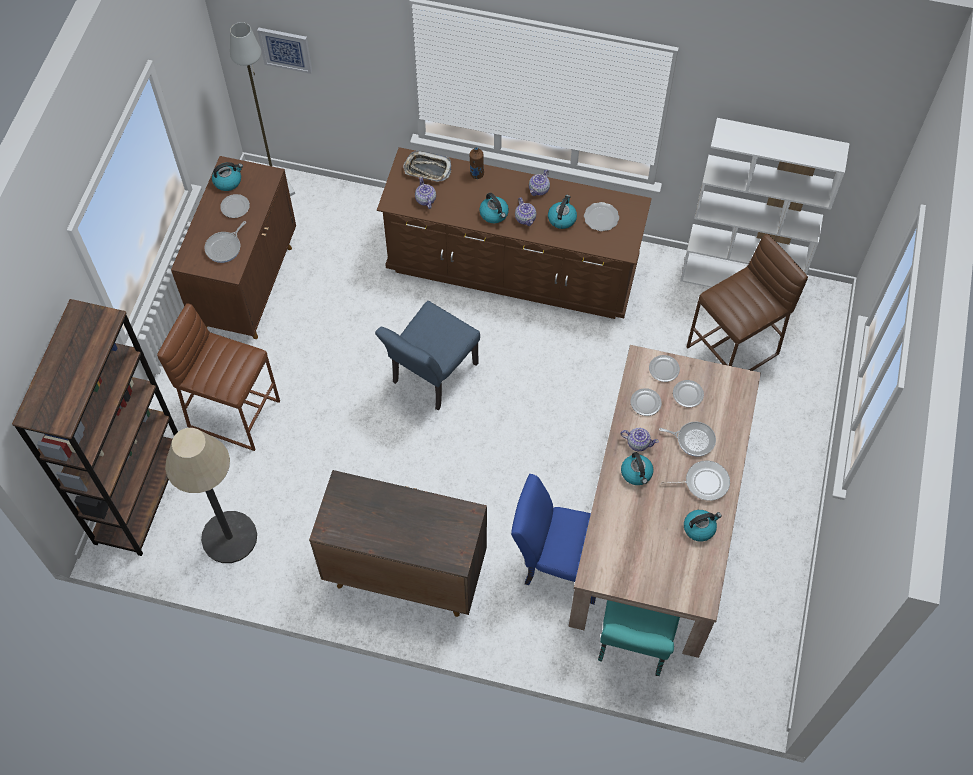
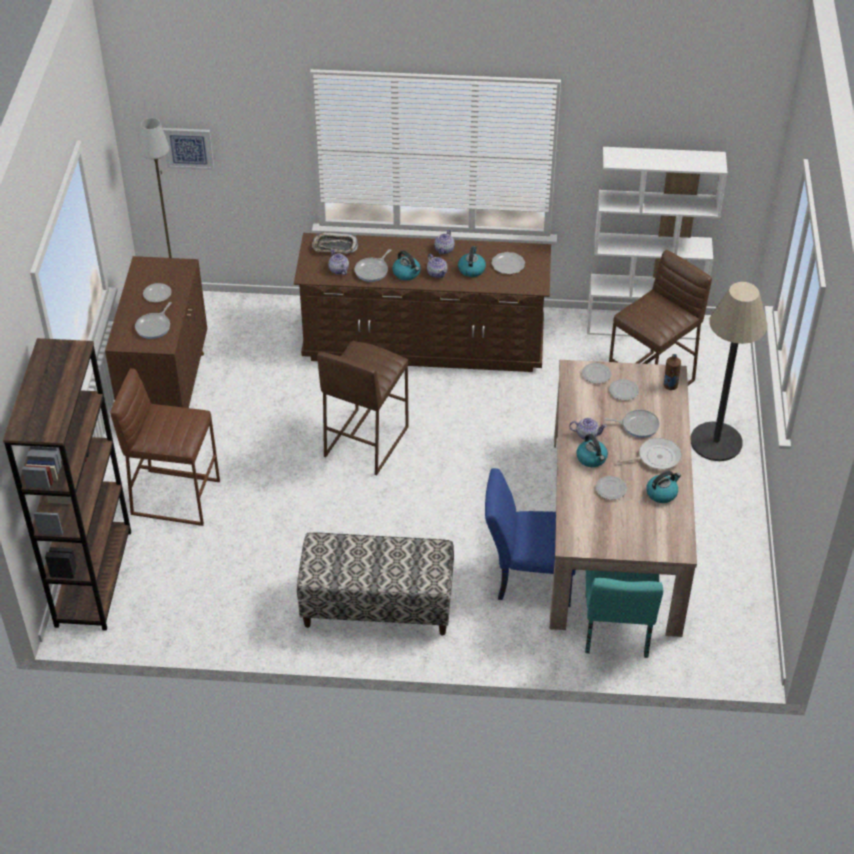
camera: 10 degrees left, 15 degrees down
floor lamp [165,428,257,563] -> floor lamp moved to [691,282,767,461]
kettle [212,162,243,191] -> none
brown cabinet [309,470,487,617] -> bench [297,533,454,635]
blue chair [375,301,480,411] -> brown stool [317,340,409,475]
brown bottle [469,147,484,179] -> brown bottle moved to [664,354,681,390]
plate [631,388,662,416] -> plate moved to [595,476,627,500]
none -> frying pan [355,249,391,282]

